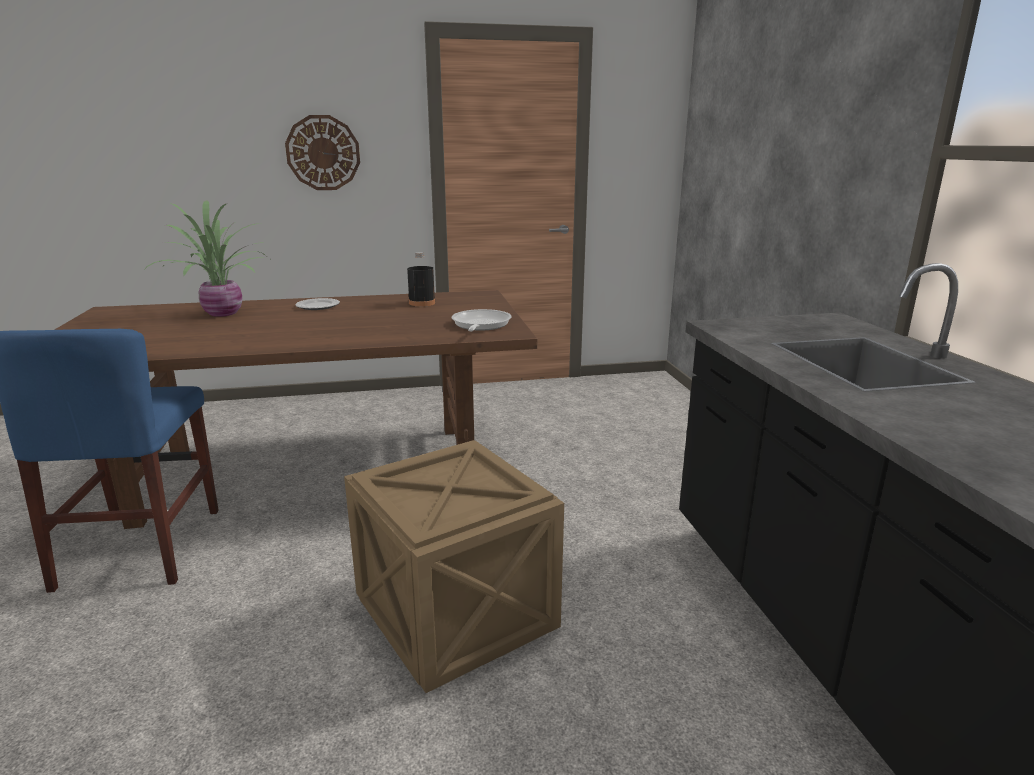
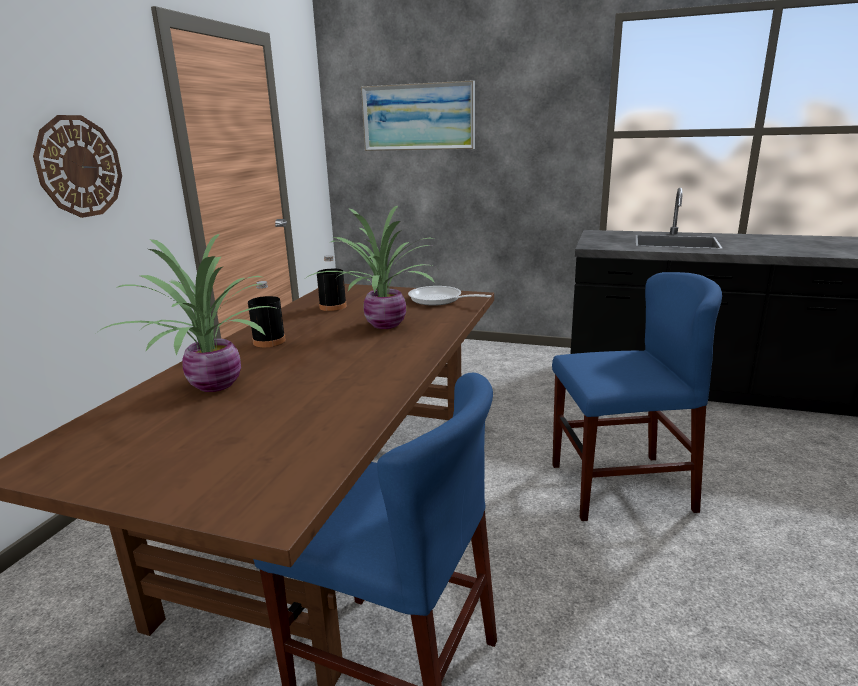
camera: 60 degrees left, 0 degrees up
plate [295,298,340,310] -> black bottle [248,281,286,347]
crate [344,440,564,693] -> blue chair [552,272,722,521]
none -> potted plant [306,206,437,329]
none -> picture [361,80,475,151]

